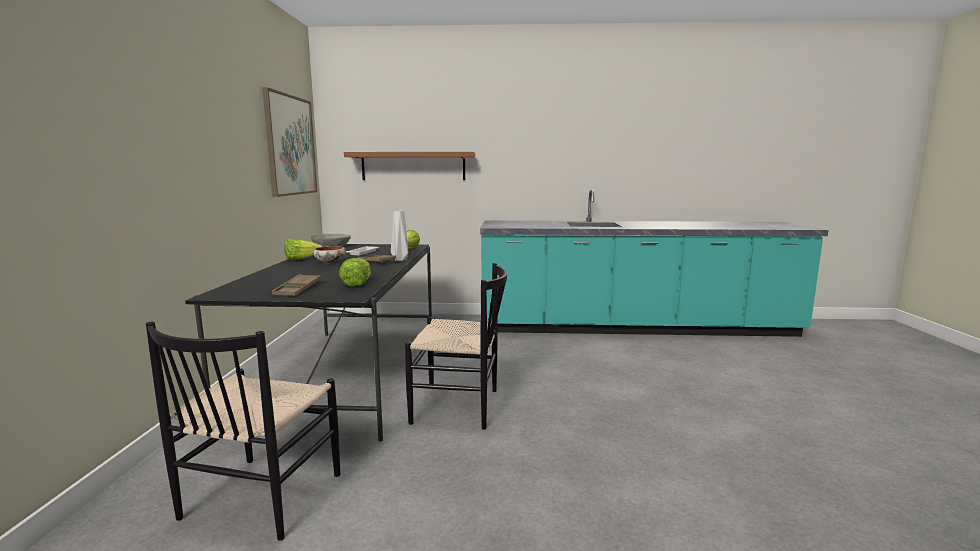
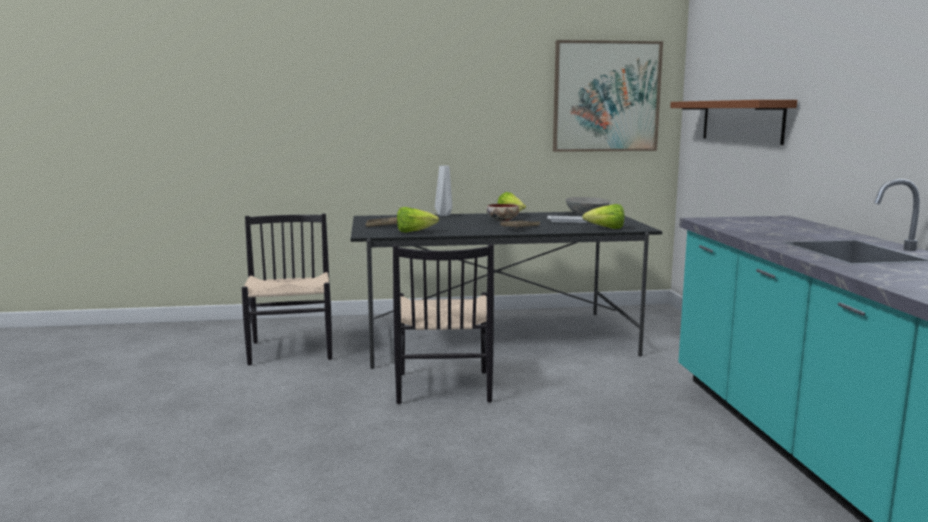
camera: 80 degrees right, 0 degrees up
black chair [146,322,340,541] -> black chair turned 75 degrees clockwise [242,214,332,365]
grey vase [391,211,408,261] -> grey vase moved to [435,166,452,216]

